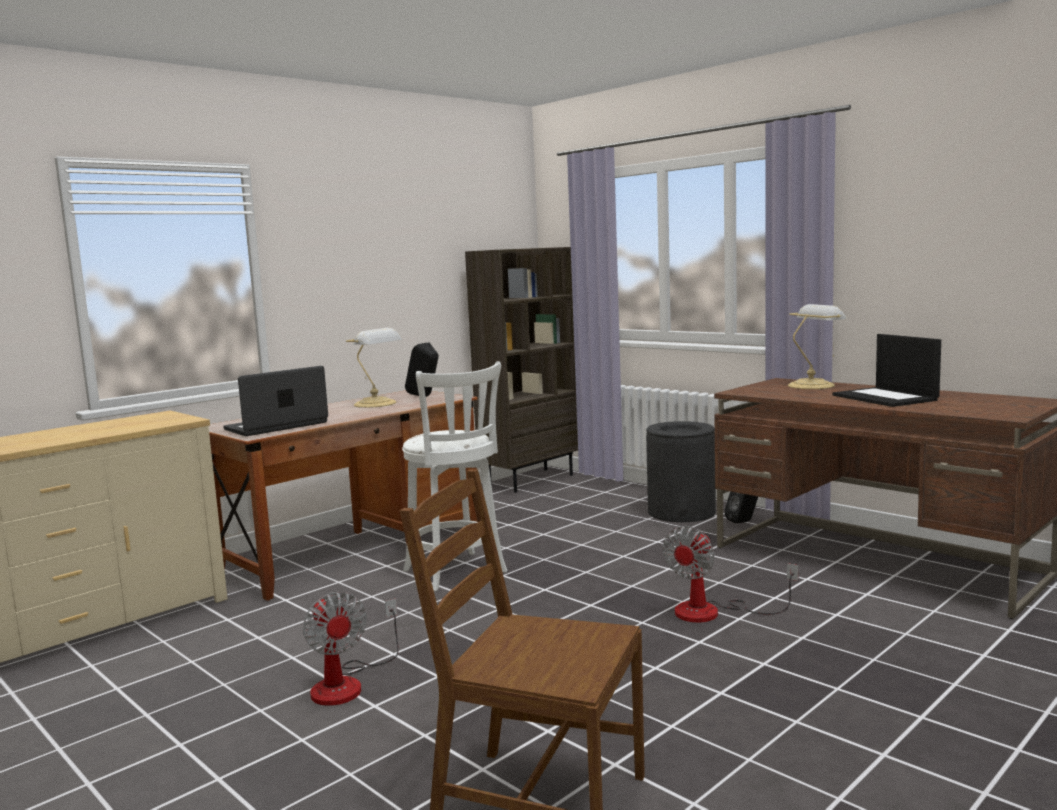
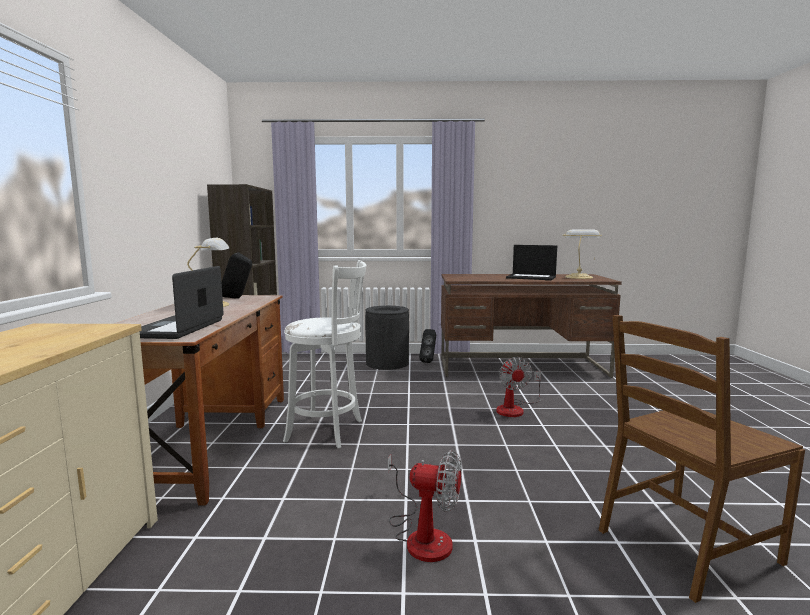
camera: 45 degrees left, 0 degrees up
table lamp [788,304,847,389] -> table lamp moved to [562,230,602,279]

